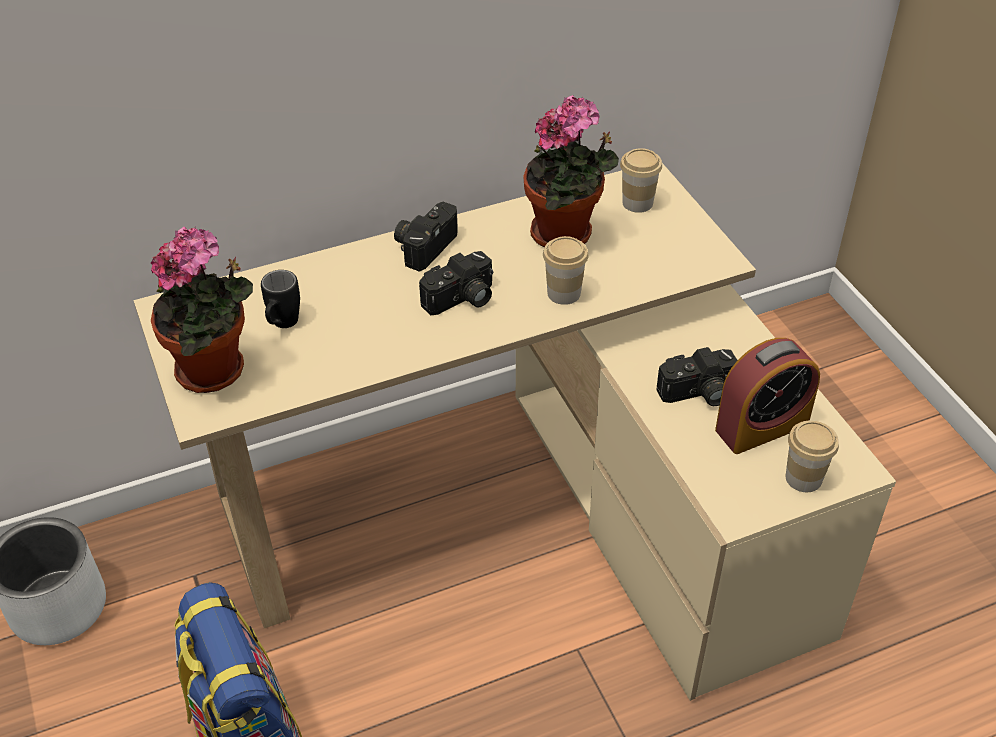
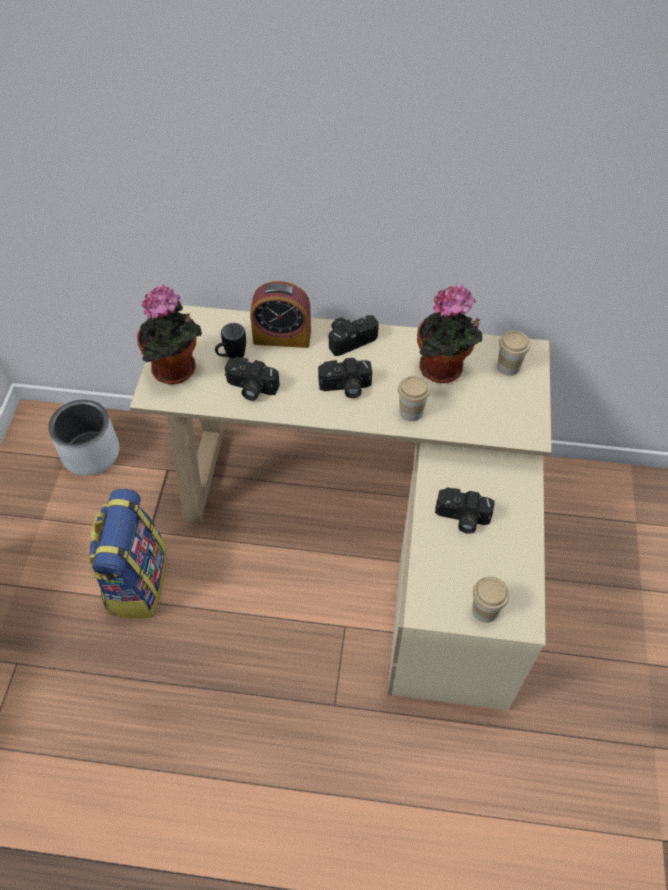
camera: 30 degrees right, 10 degrees up
alarm clock [715,338,820,454] -> alarm clock moved to [250,281,311,348]
none -> camera [225,357,280,401]

